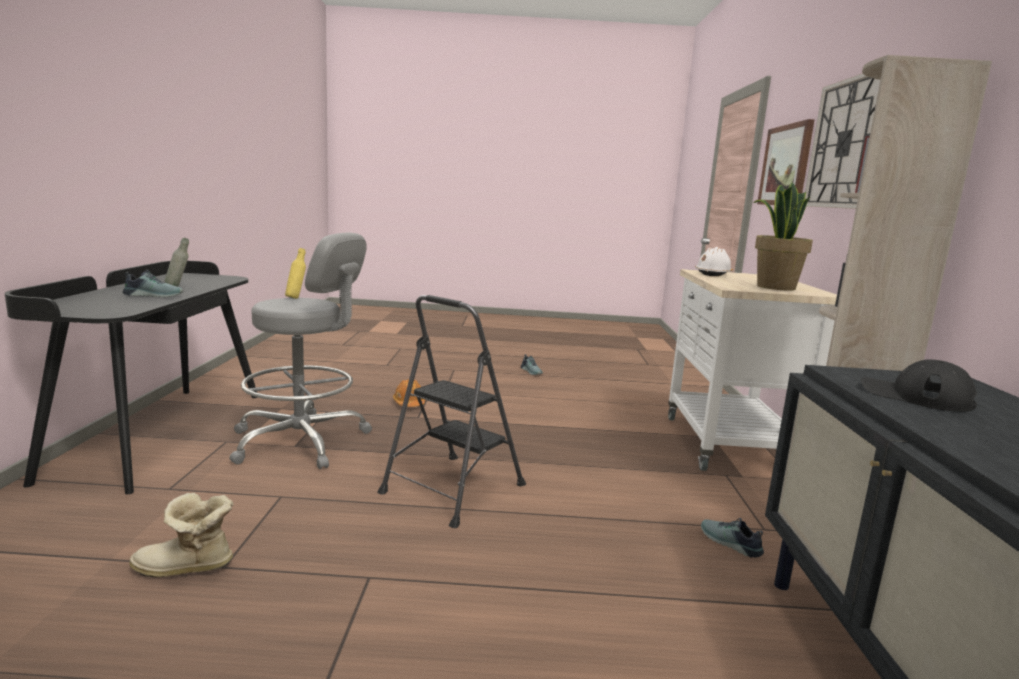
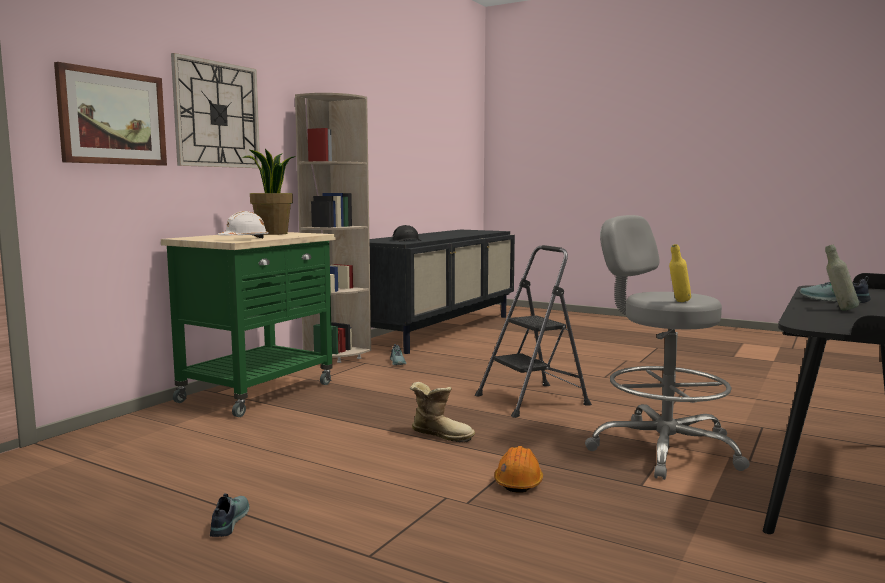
camera: 150 degrees left, 5 degrees down
boot [129,493,234,578] -> boot moved to [410,382,475,442]
white cart [668,269,837,471] -> green cart [161,232,335,417]

